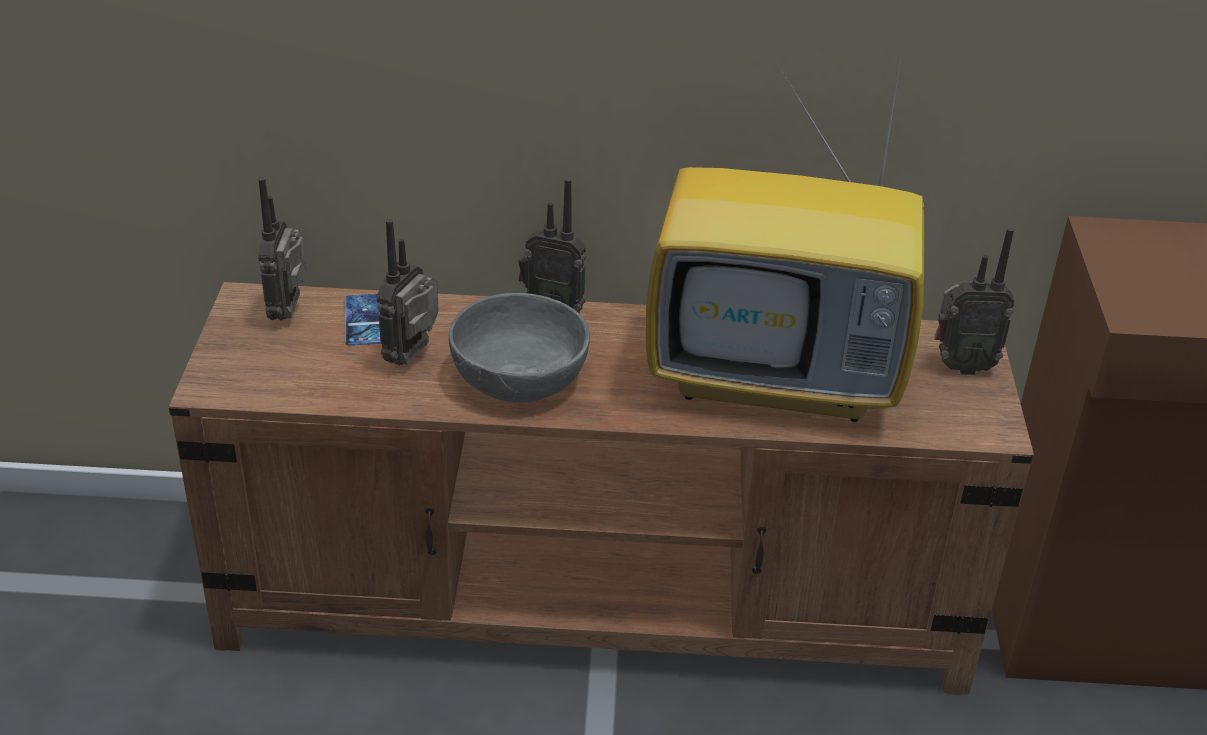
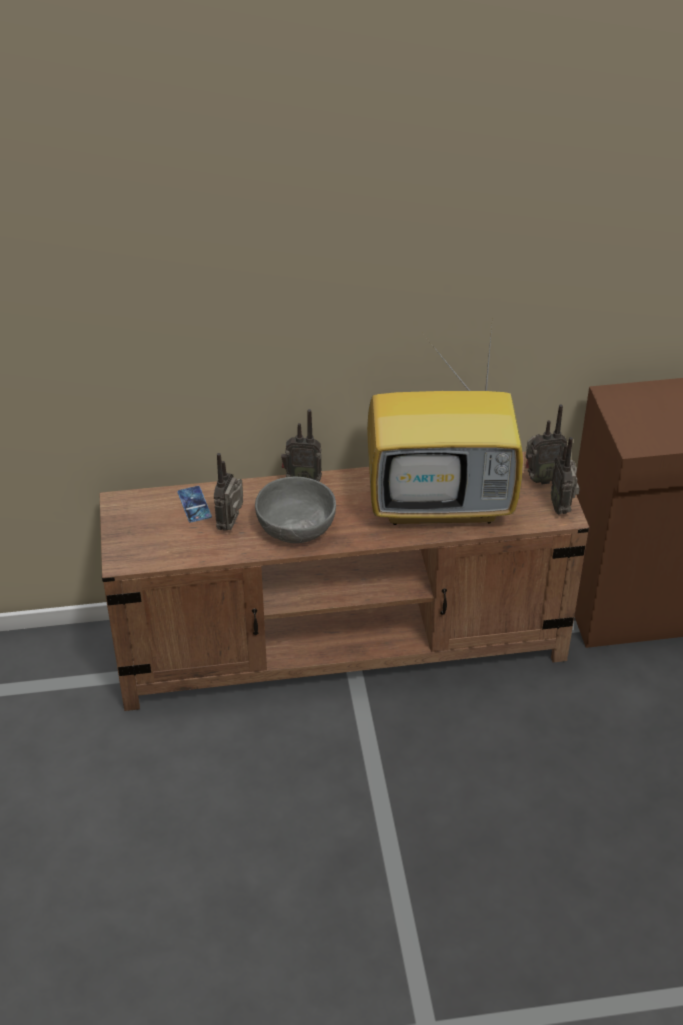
camera: 10 degrees left, 5 degrees up
radio [258,177,306,320] -> radio moved to [551,437,580,515]

